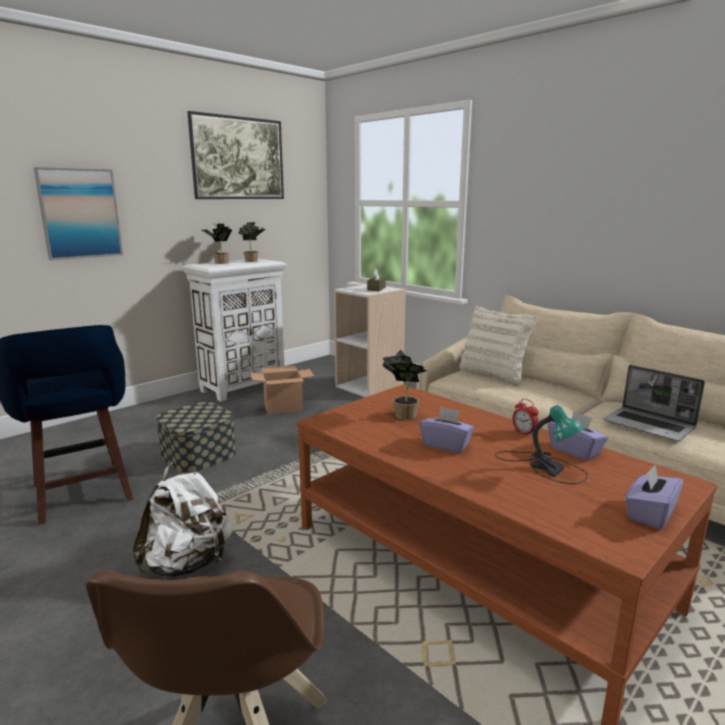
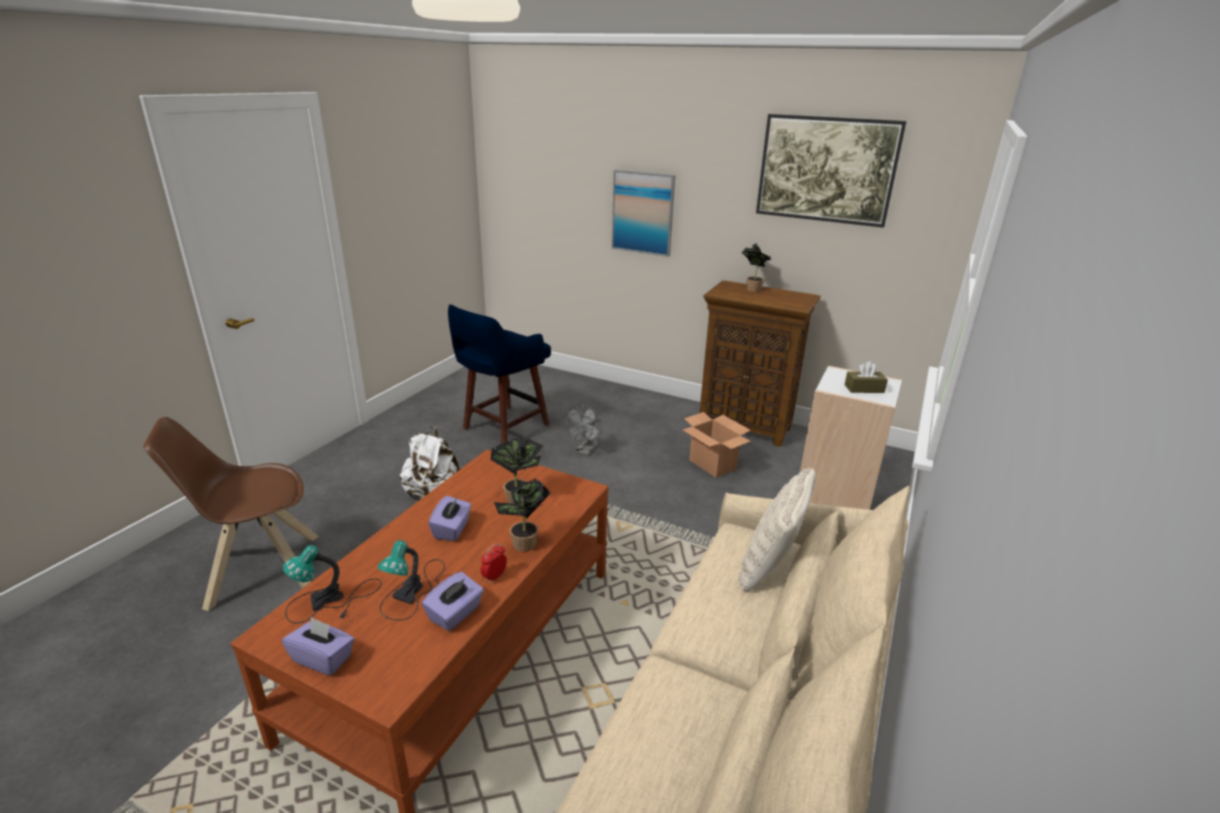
camera: 70 degrees right, 10 degrees up
storage box [155,402,236,473] -> grey fan [565,405,602,456]
white cabinet [181,259,287,401] -> brown cabinet [699,281,821,447]
potted plant [238,222,265,262] -> potted plant moved to [494,479,551,552]
laptop [603,365,705,441] -> none
none -> table lamp [283,545,382,624]

